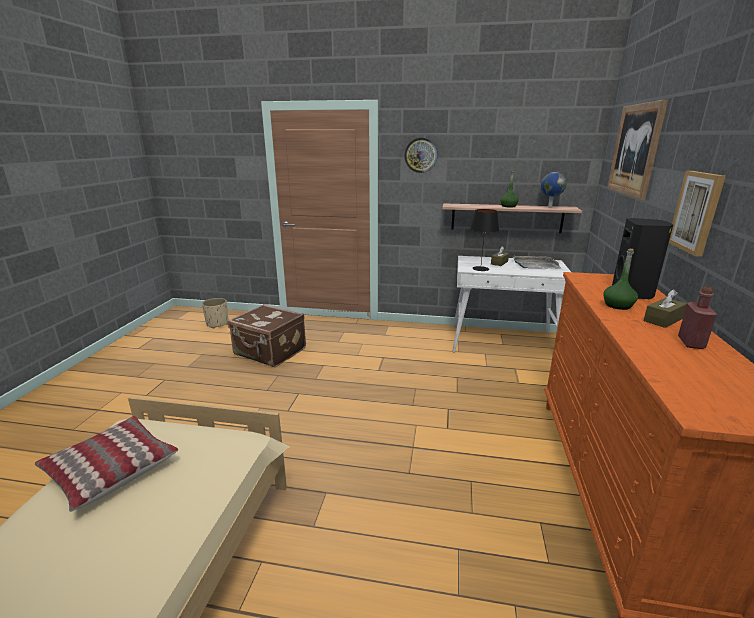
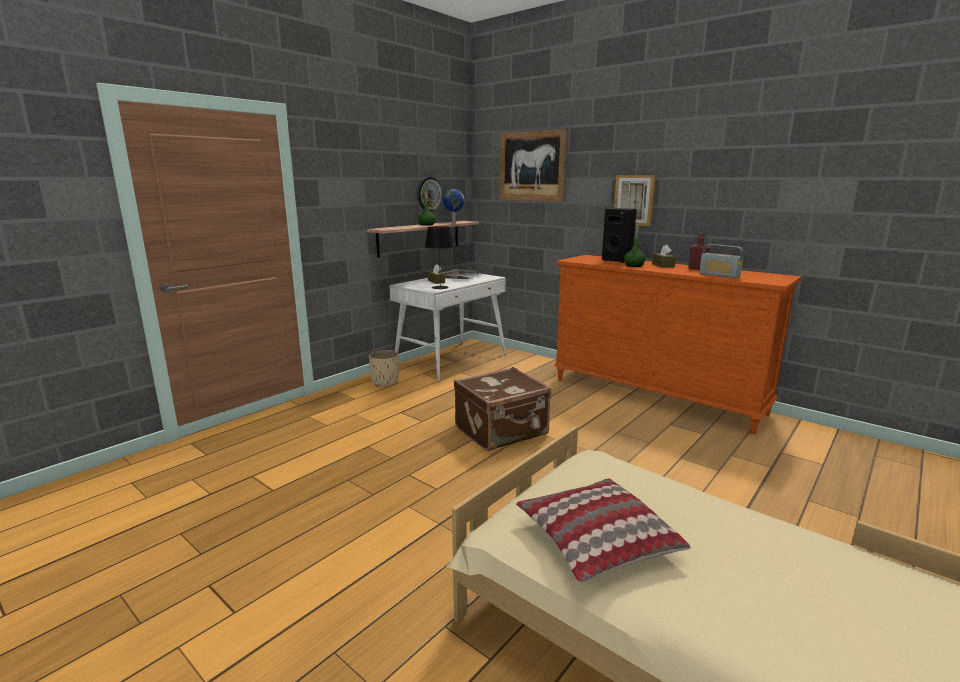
camera: 60 degrees left, 5 degrees down
beige planter [202,298,228,328] -> beige planter moved to [369,350,399,387]
brown suitcase [228,304,306,367] -> brown suitcase moved to [454,367,551,451]
wall clock [404,138,438,173] -> wall clock moved to [417,177,443,212]
none -> radio [699,244,743,278]

